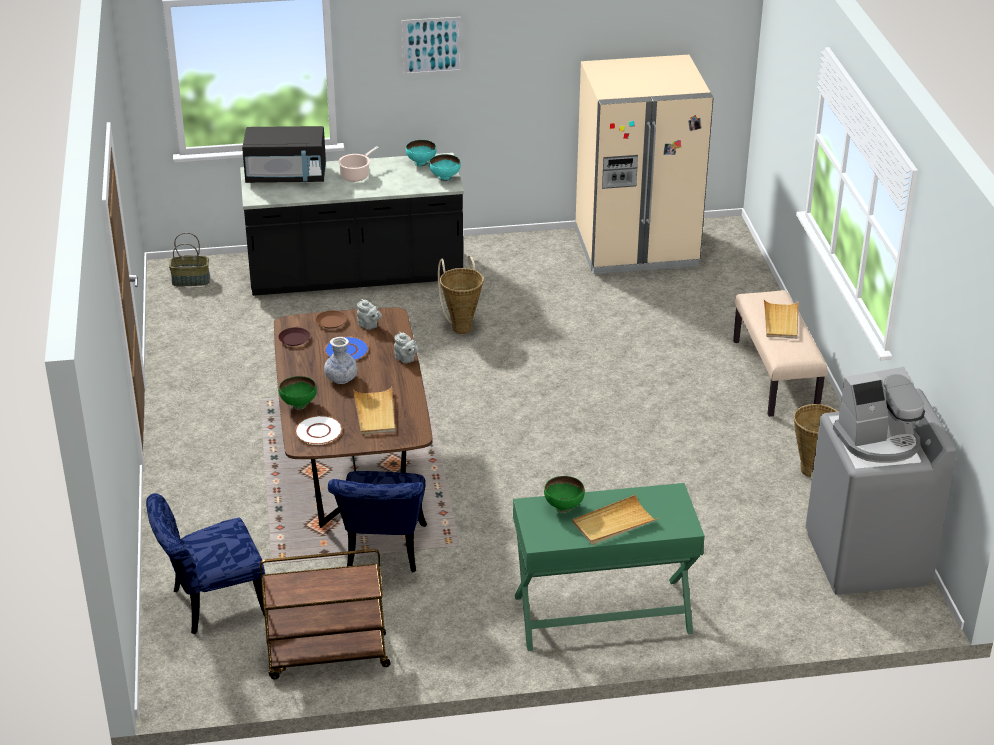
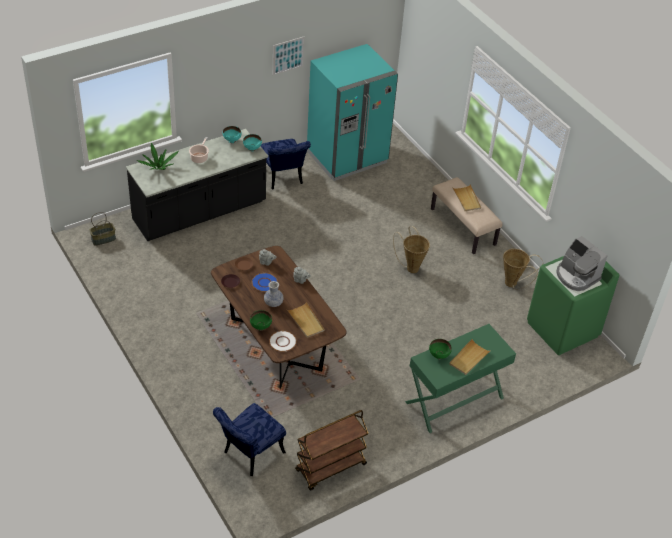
camera: 25 degrees left, 10 degrees up
black microwave [242,126,326,183] -> potted plant [137,143,178,170]
blue chair [328,471,427,572] -> blue chair moved to [261,139,311,189]
picture [402,17,462,75] -> picture moved to [273,37,305,75]
basket [438,256,484,334] -> basket moved to [393,226,430,273]
beige fridge [575,55,713,274] -> turquoise fridge [307,44,398,181]
grey washing machine [806,388,957,595] -> green washing machine [527,256,620,355]
coffee machine [833,367,925,463] -> coffee machine turned 90 degrees clockwise [556,236,608,291]

